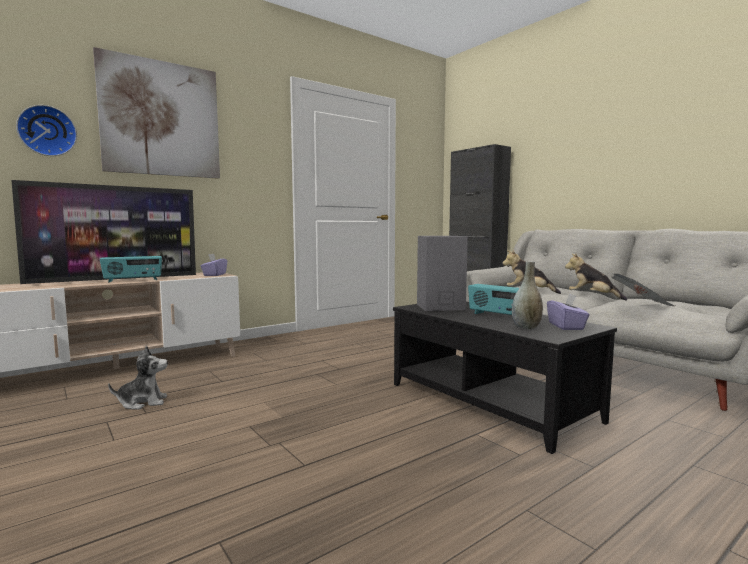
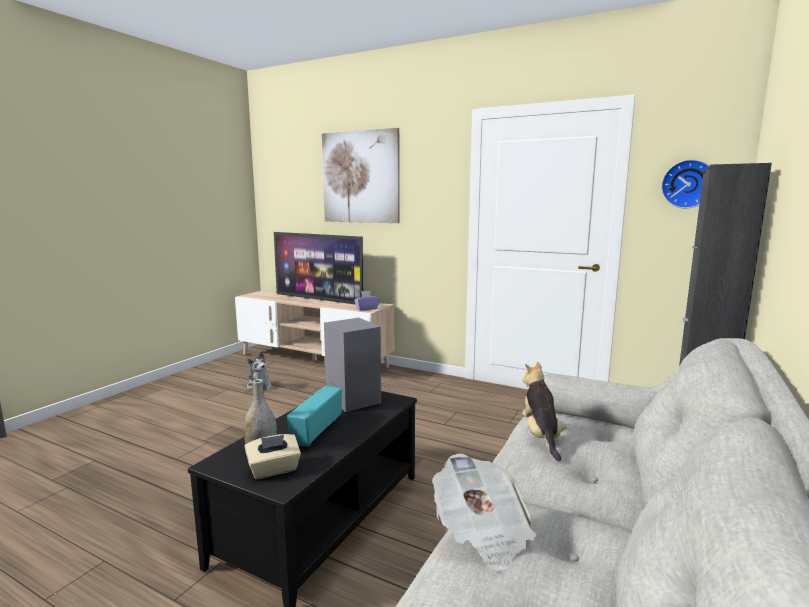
camera: 65 degrees right, 5 degrees up
wall clock [16,105,77,156] -> wall clock moved to [661,159,709,208]
radio [100,256,162,283] -> none
purple tissue box [547,293,590,330] -> beige tissue box [244,434,301,479]
plush toy [565,254,627,300] -> none

